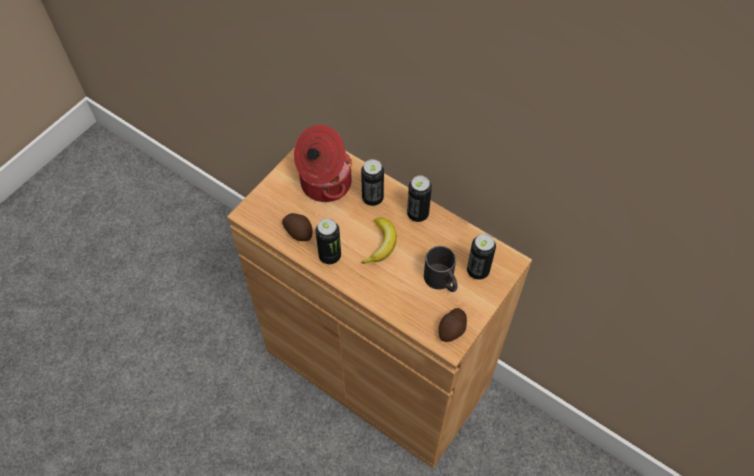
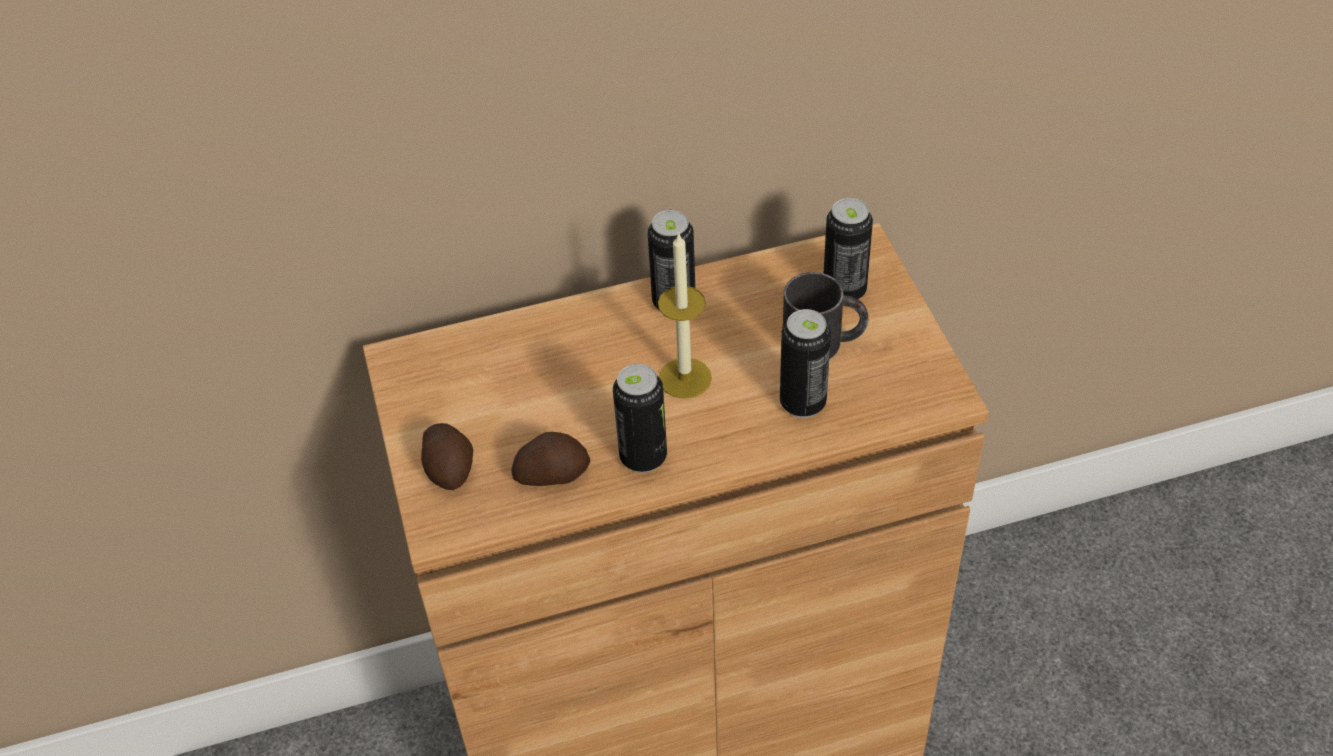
camera: 50 degrees left, 10 degrees down
cooking pot [294,125,352,202] -> none
can [361,159,384,206] -> can moved to [780,309,831,418]
banana [361,217,397,264] -> candle [658,232,712,399]
potato [438,308,467,342] -> potato moved to [421,423,473,490]

